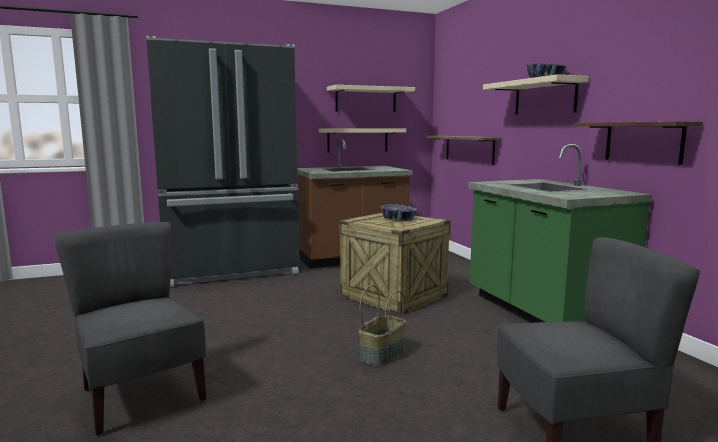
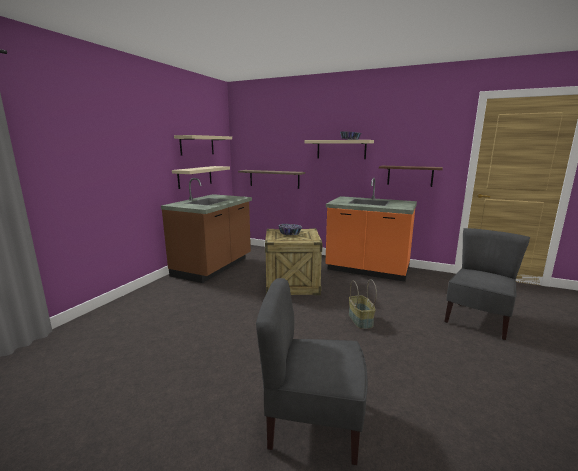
camera: 45 degrees left, 5 degrees up
black fridge [146,36,300,287] -> none
green counter [468,144,652,323] -> orange counter [325,177,417,282]

